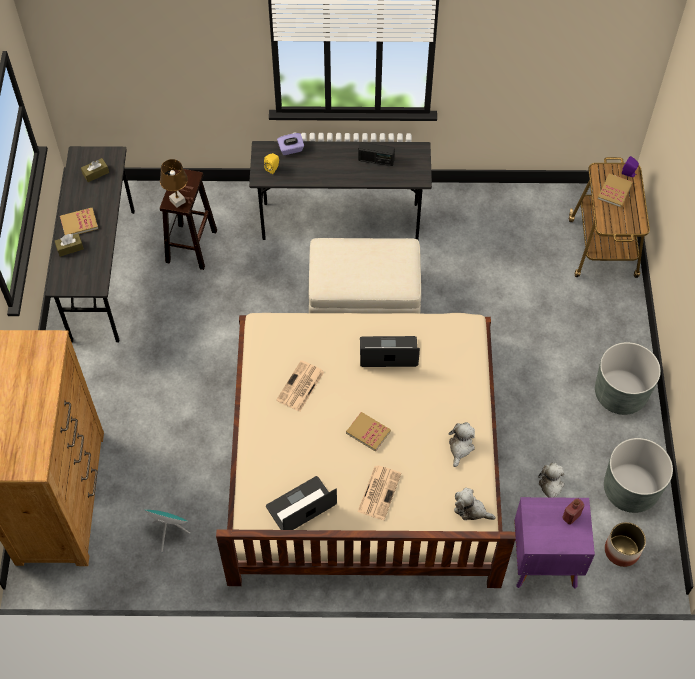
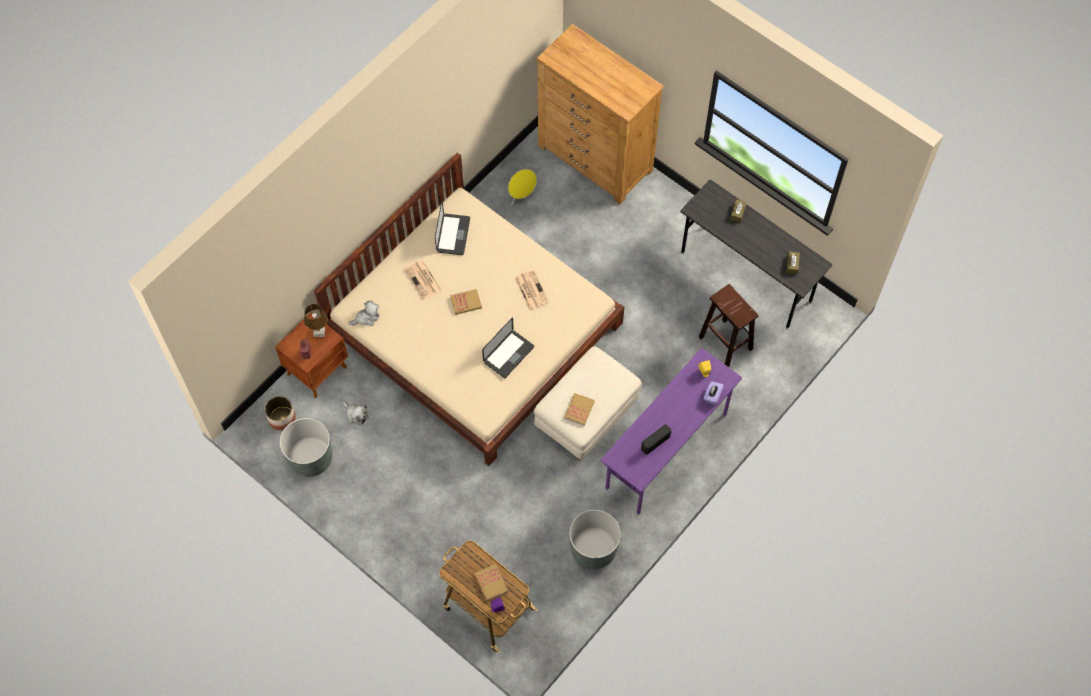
camera: 130 degrees right, 5 degrees up
book [60,208,98,235] -> book moved to [564,393,595,426]
turquoise speaker [145,510,190,552] -> yellow speaker [508,169,537,206]
brown table lamp [160,159,188,208] -> brown table lamp moved to [304,304,328,337]
grey desk [249,141,432,240] -> purple desk [601,348,742,514]
plush toy [448,422,475,467] -> none
purple nightstand [514,497,595,588] -> brown nightstand [275,312,348,398]
grey planter [595,342,661,415] -> grey planter moved to [569,509,621,569]

